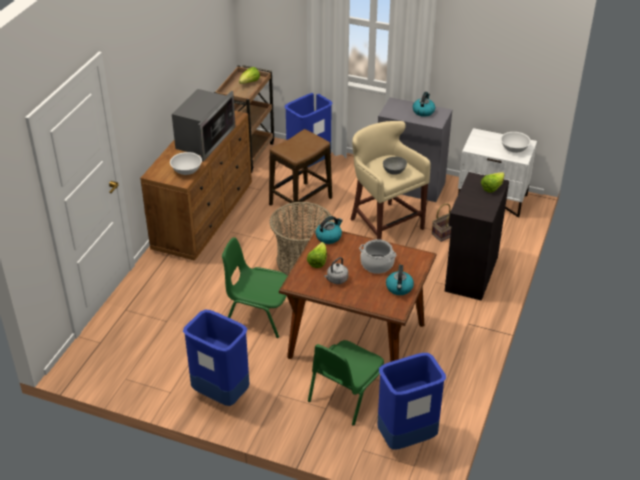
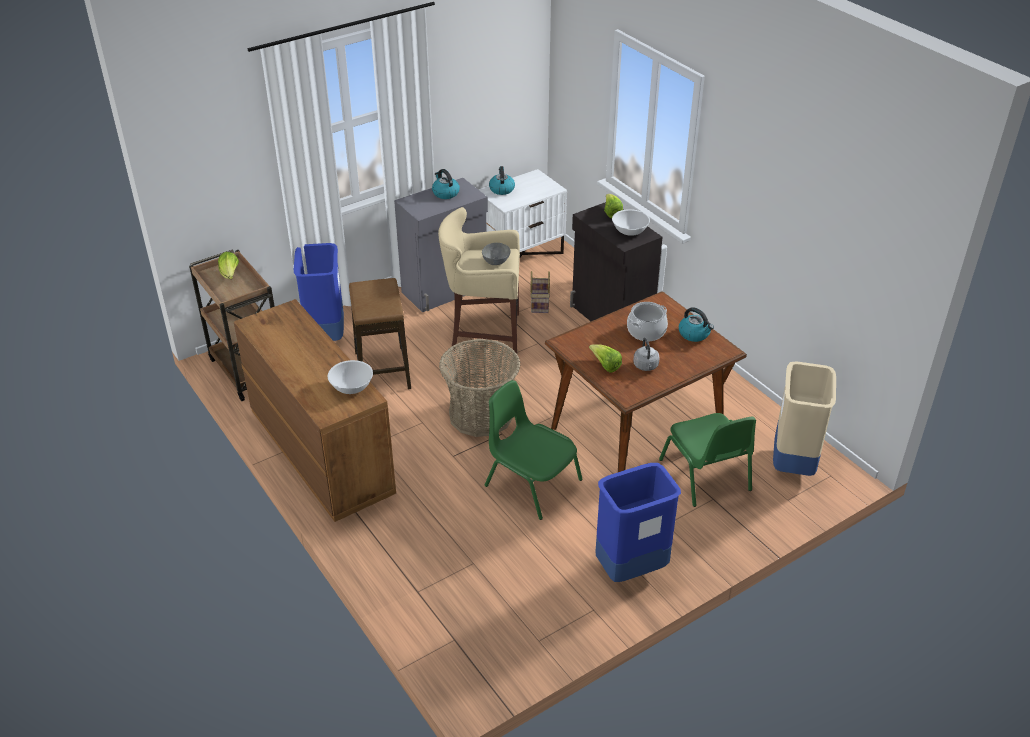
camera: 55 degrees left, 0 degrees up
microwave [172,89,235,162] -> none
green chair [222,237,294,338] -> green chair turned 75 degrees clockwise [485,380,583,520]
kettle [316,216,343,244] -> kettle moved to [489,166,515,195]
blue trash can [377,353,446,450] -> beige trash can [773,361,836,476]
white bowl [501,132,531,153] -> white bowl moved to [612,209,650,236]

